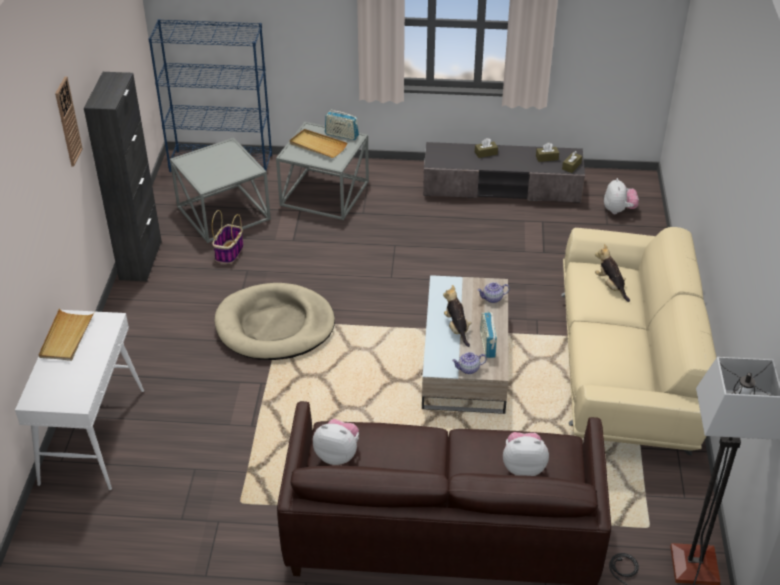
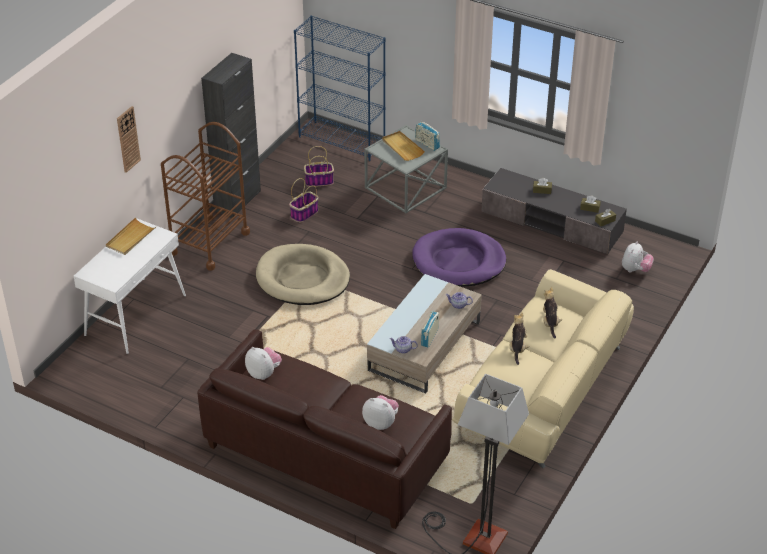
camera: 25 degrees right, 0 degrees up
wall clock [55,76,83,167] -> wall clock moved to [117,106,141,173]
grey side table [170,138,271,243] -> basket [304,146,334,187]
plush toy [443,285,472,347] -> plush toy moved to [510,312,529,365]
none -> brown cart [161,122,250,271]
none -> purple dog bed [412,228,506,287]

